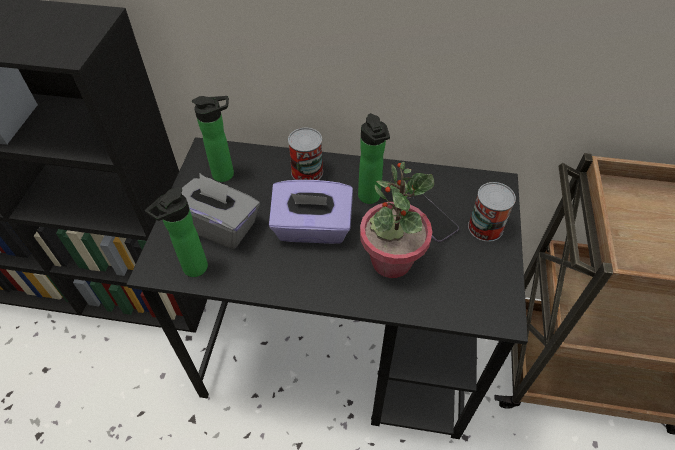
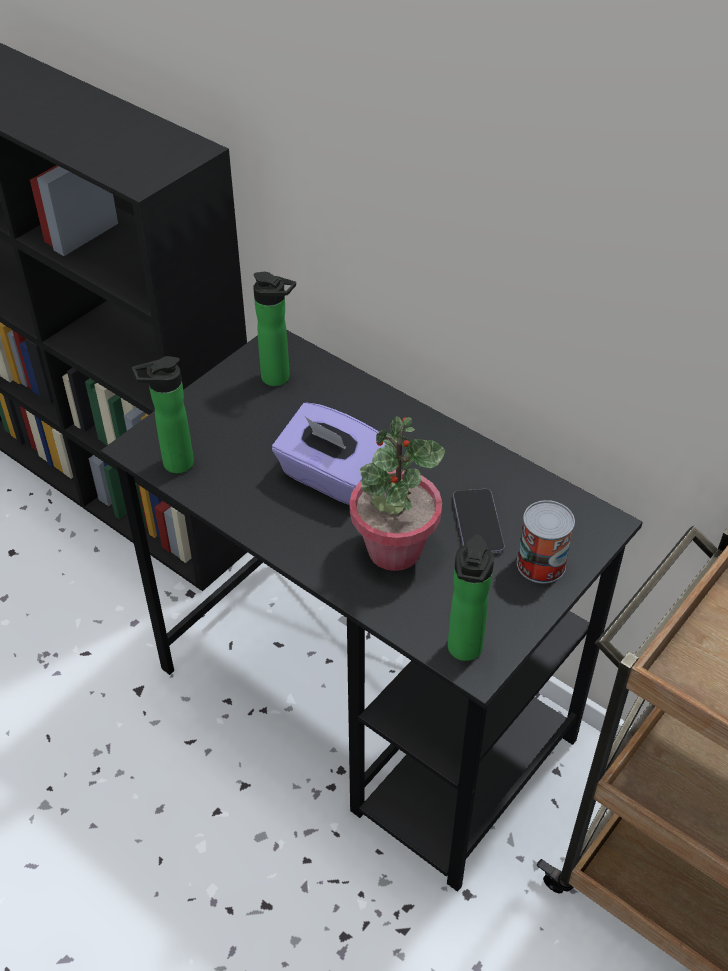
camera: 30 degrees right, 5 degrees down
grey tissue box [182,173,260,249] -> none
can [288,128,323,180] -> none
bottle [358,113,390,204] -> bottle moved to [448,535,494,661]

